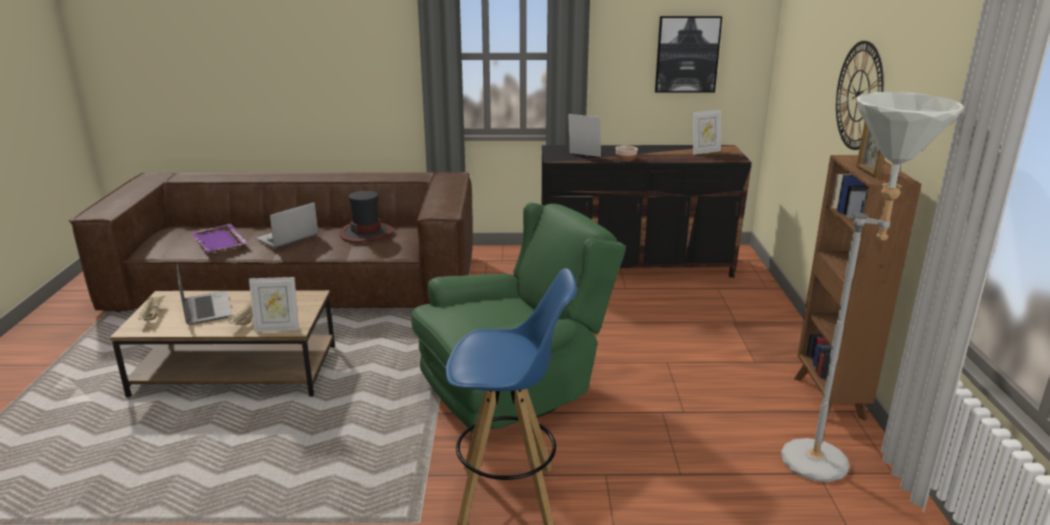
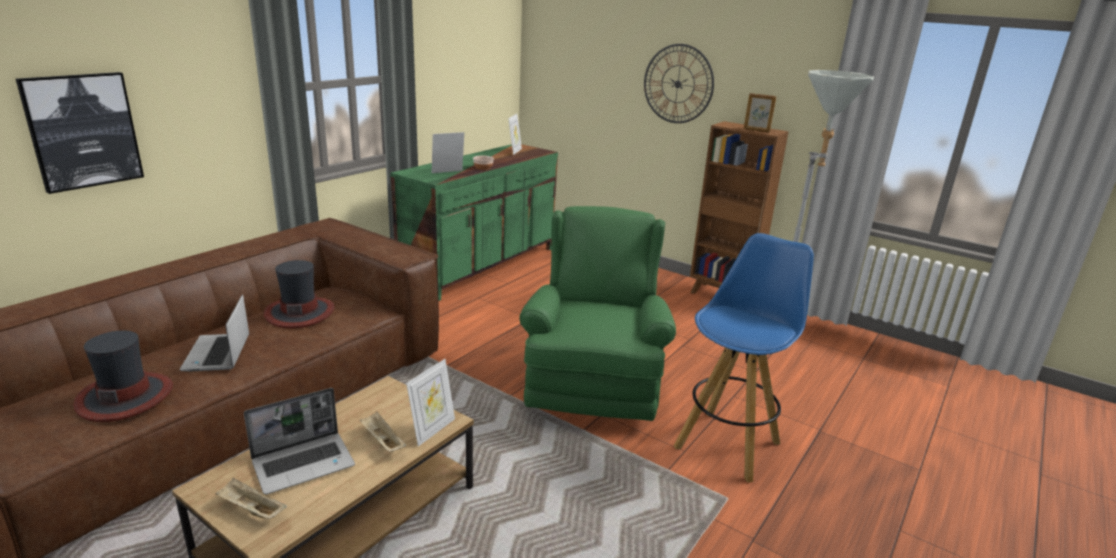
camera: 55 degrees left, 0 degrees up
laptop [177,263,232,325] -> laptop turned 135 degrees clockwise [244,388,355,495]
purple tray [191,224,248,252] -> hat [74,330,173,422]
black cabinet [542,145,752,278] -> green cabinet [390,144,558,301]
picture [655,16,722,93] -> picture moved to [16,72,144,194]

